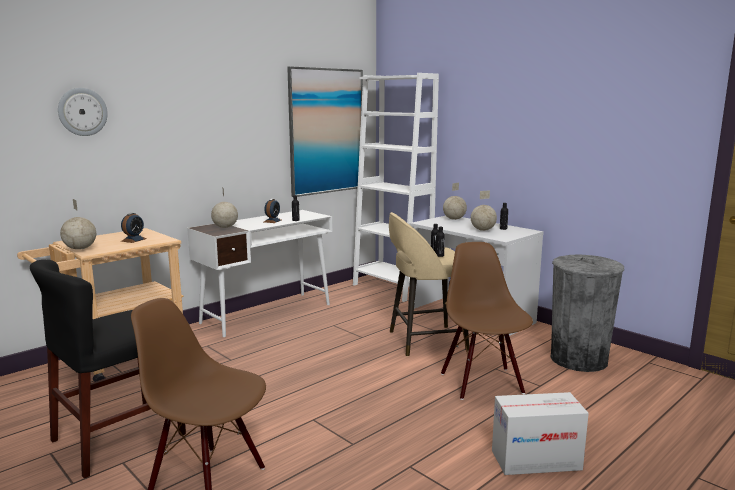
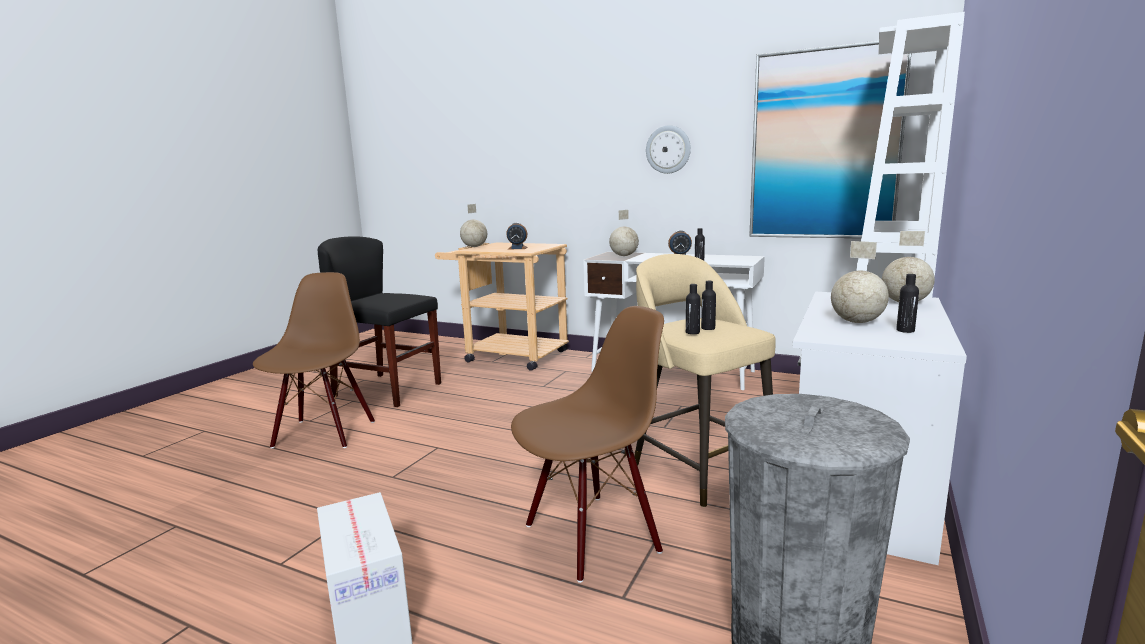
camera: 70 degrees right, 0 degrees up
wall clock [58,88,108,136] -> wall clock moved to [646,125,691,174]

